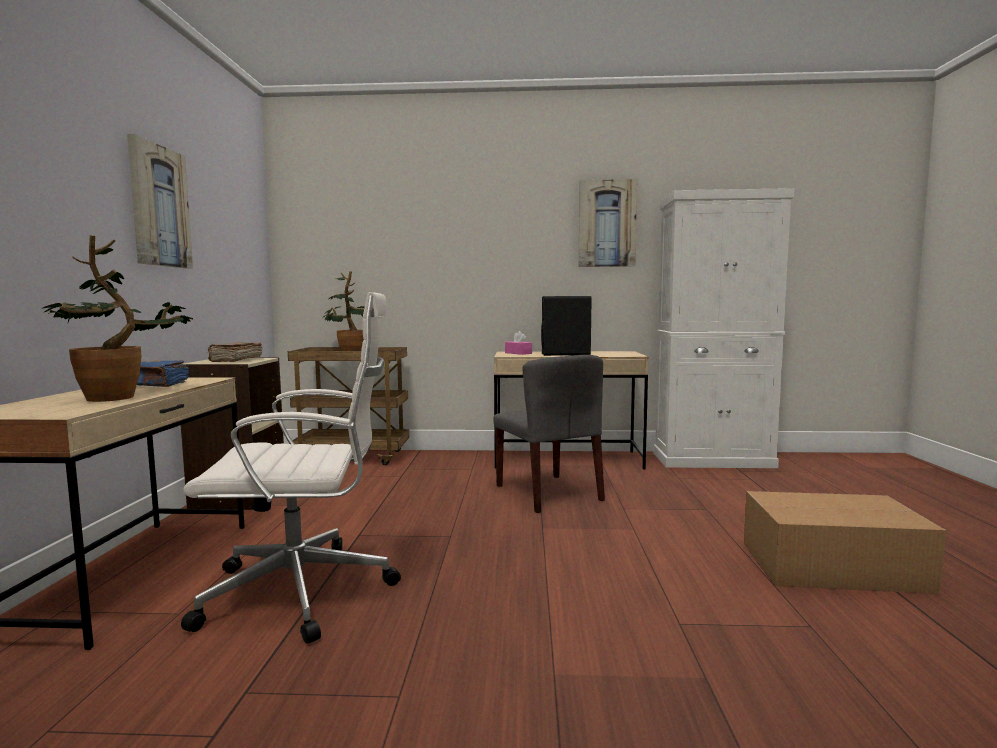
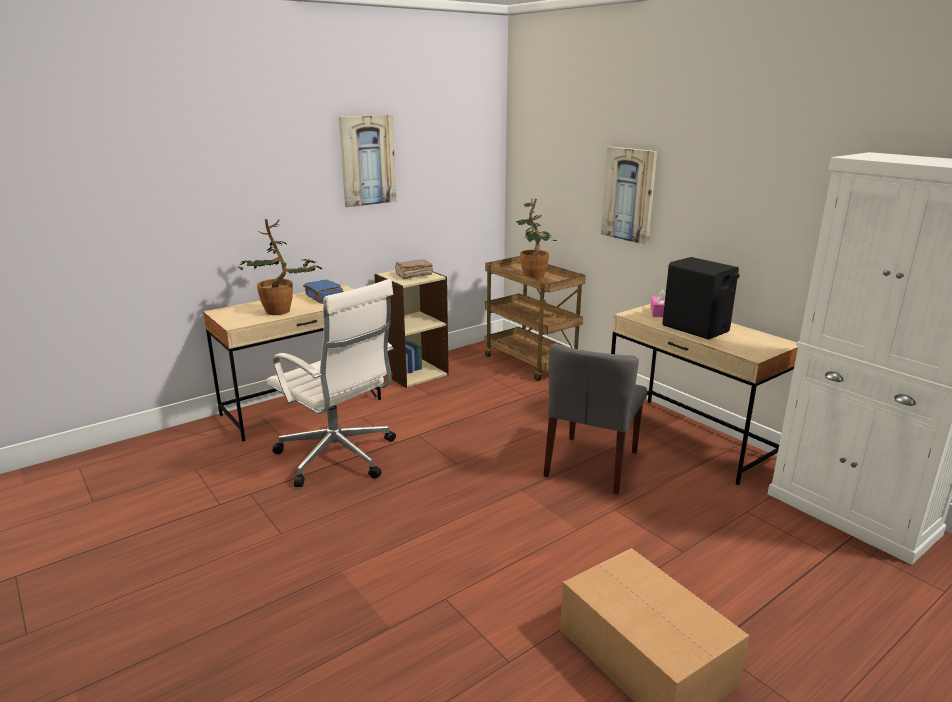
camera: 50 degrees right, 15 degrees up
picture [579,179,637,267] -> picture moved to [601,147,658,245]

